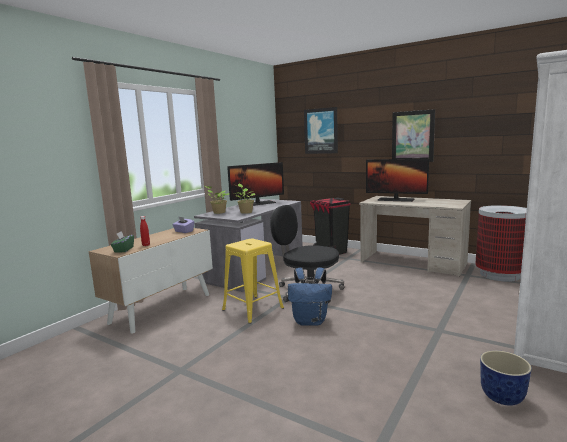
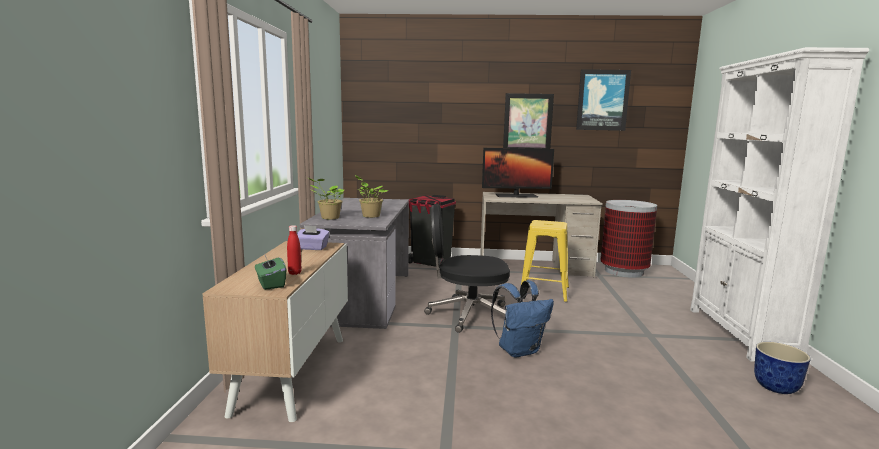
camera: 30 degrees left, 0 degrees up
yellow stool [222,239,284,324] -> yellow stool moved to [521,220,569,303]
monitor [227,162,284,206] -> none
picture [304,107,338,154] -> picture moved to [576,69,631,131]

